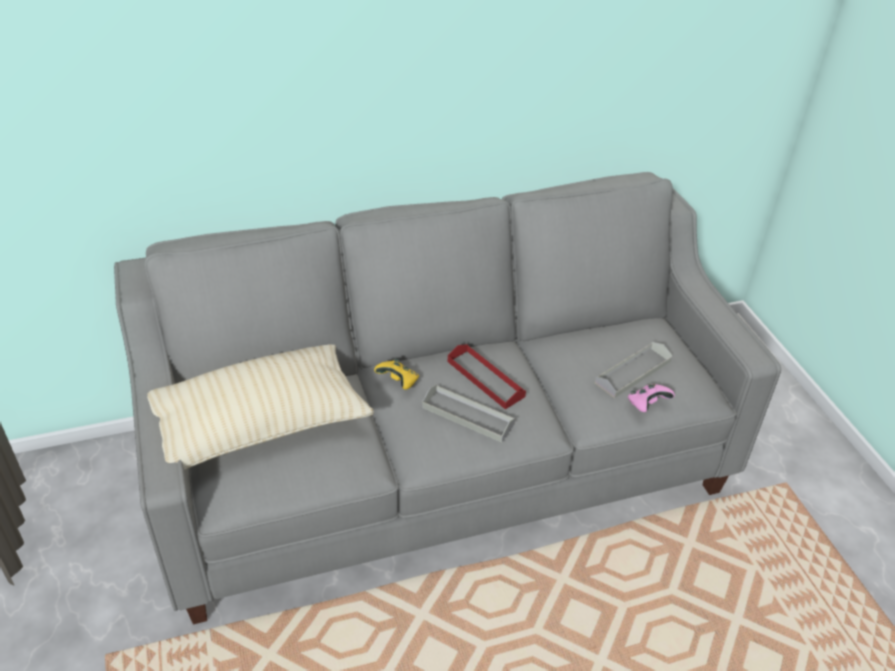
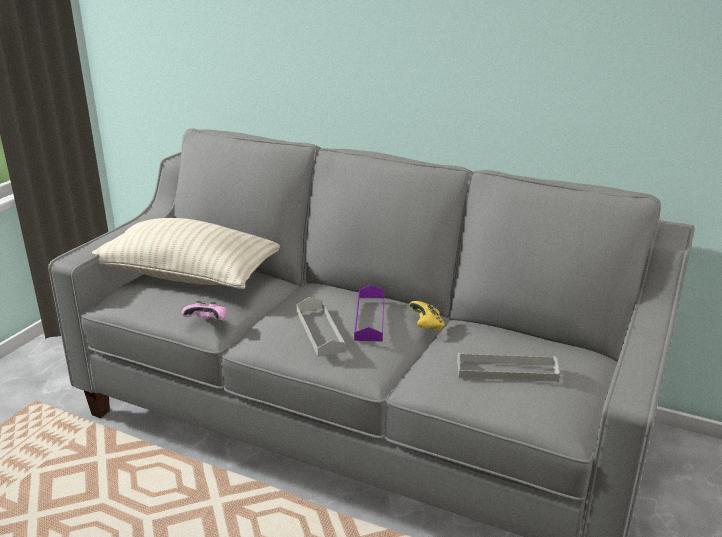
camera: 45 degrees right, 15 degrees down
yellow game controller [374,359,419,390] -> yellow game controller moved to [409,301,445,331]
red tray [448,344,526,409] -> purple tray [354,285,384,341]
pink game controller [628,384,675,412] -> pink game controller moved to [182,301,227,320]

